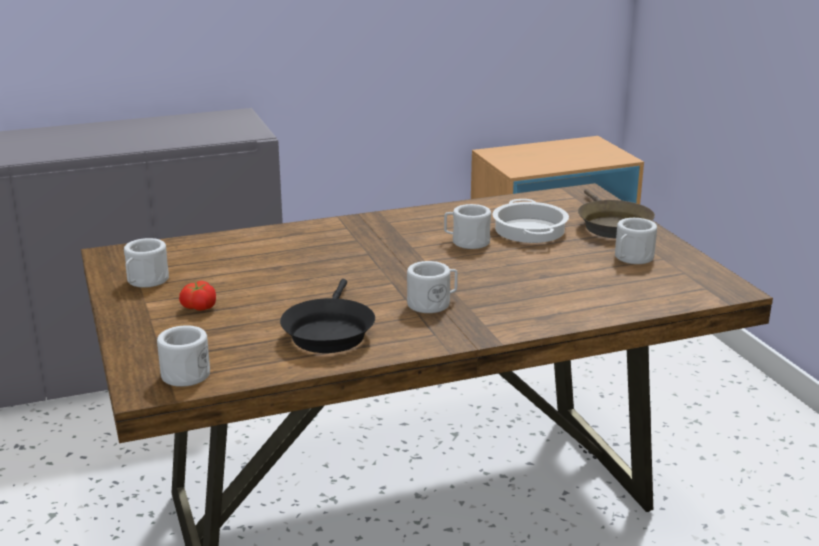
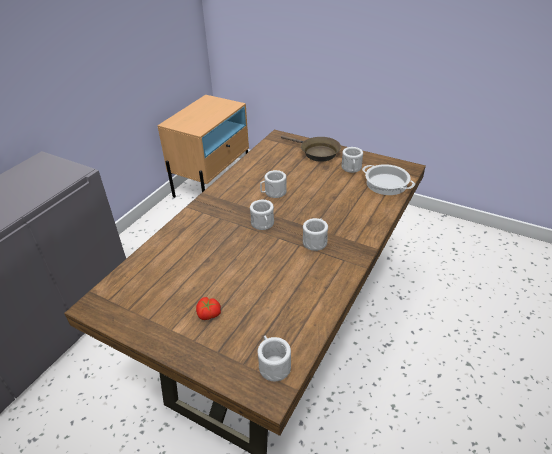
camera: 40 degrees left, 15 degrees up
white mug [124,238,169,288] -> white mug moved to [250,200,274,230]
black frying pan [280,279,375,353] -> none
cooking pot [492,199,569,243] -> cooking pot moved to [362,164,415,195]

